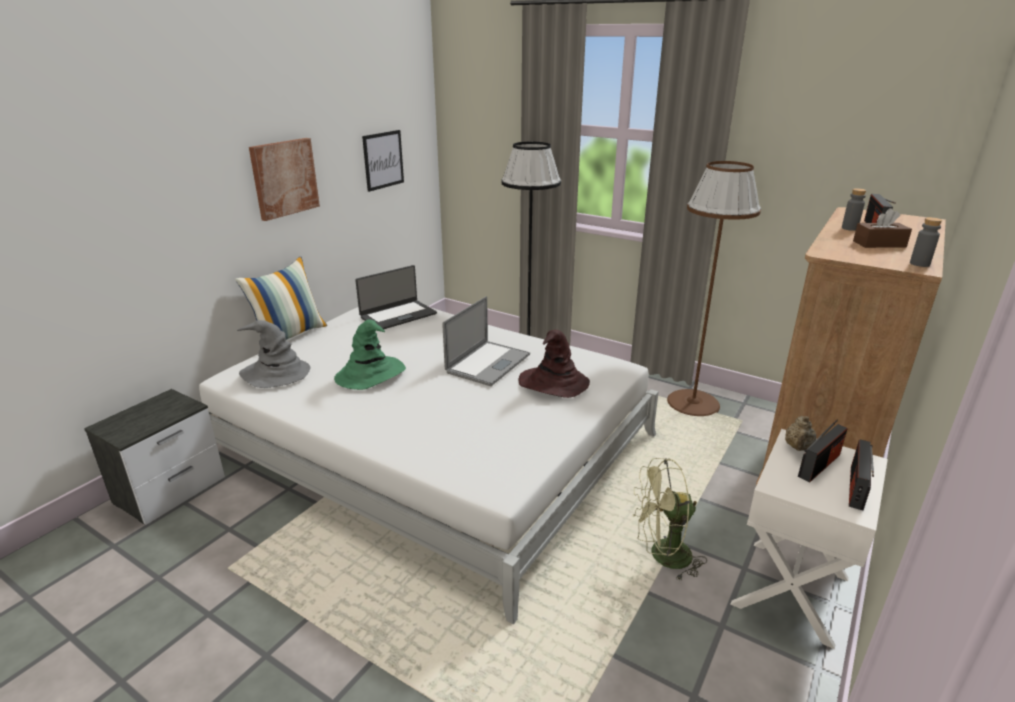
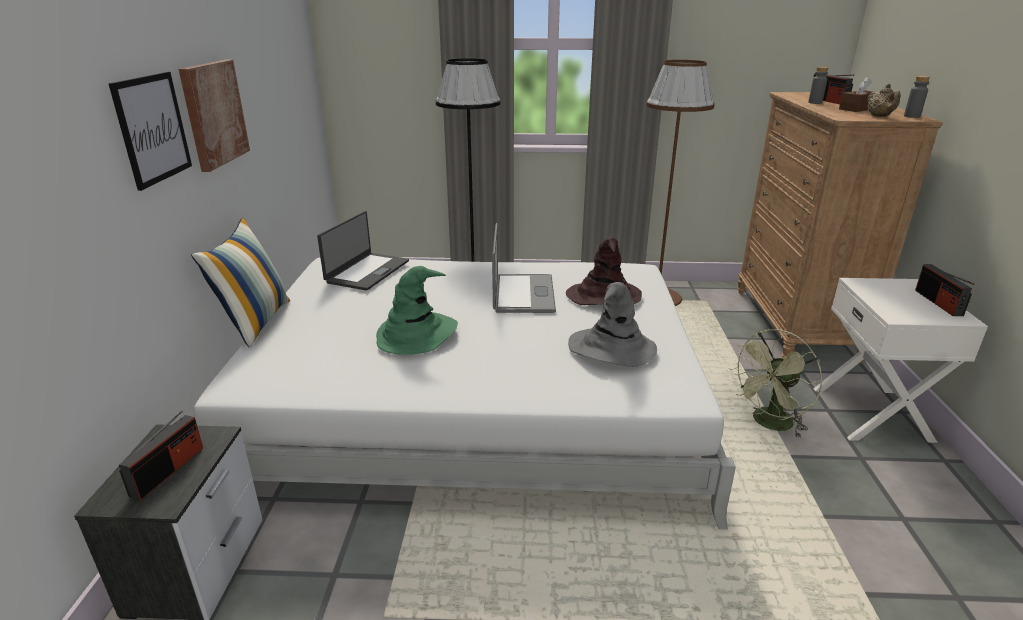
camera: 30 degrees left, 0 degrees up
grey hat [237,320,311,388] -> grey hat moved to [568,282,657,367]
picture [362,130,404,192] -> picture moved to [109,72,192,191]
beige teapot [785,416,816,451] -> beige teapot moved to [867,84,901,117]
radio [798,420,848,482] -> radio moved to [119,411,203,501]

